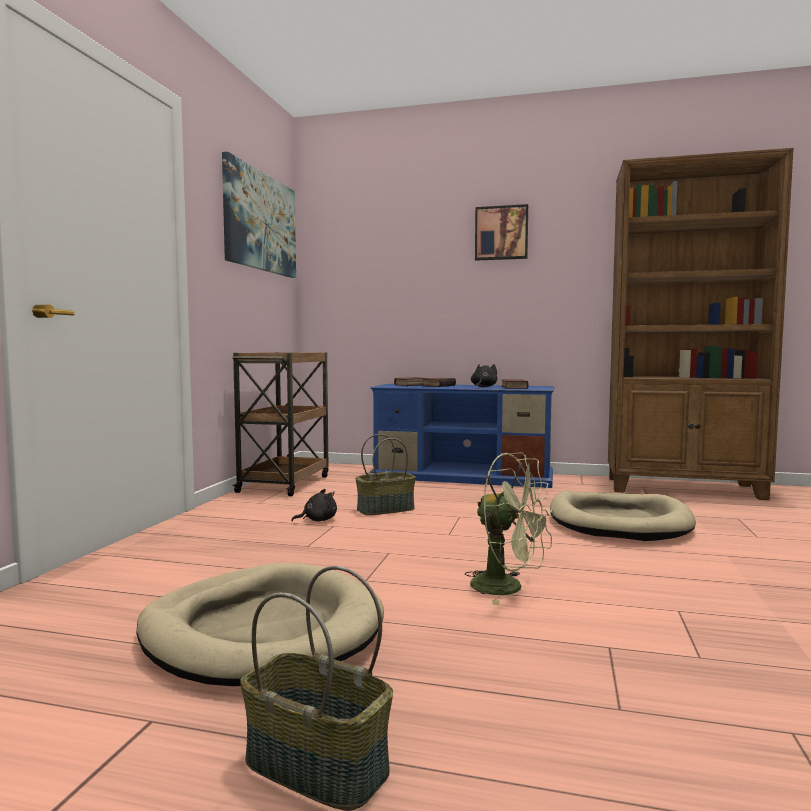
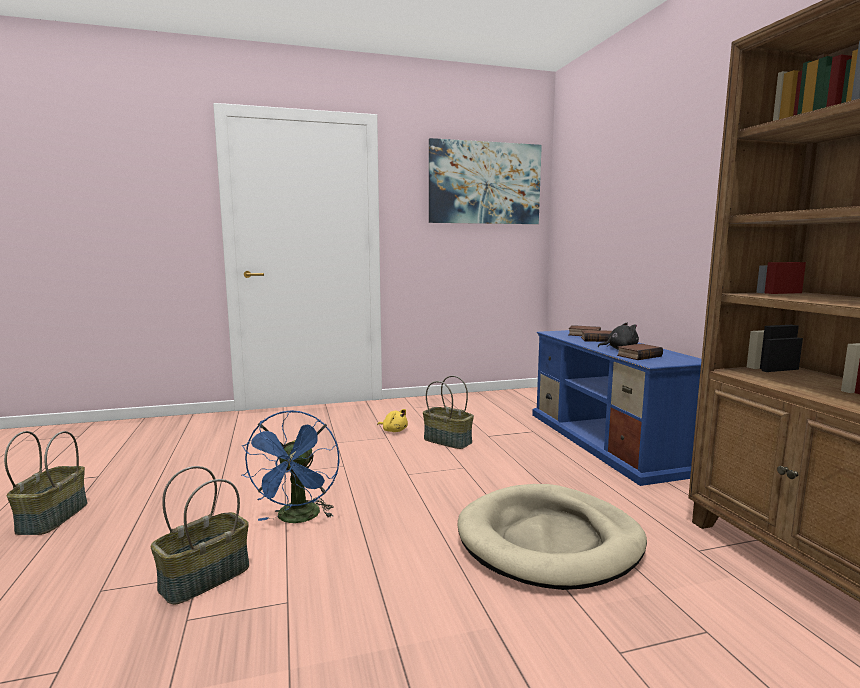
camera: 60 degrees right, 5 degrees up
beige dog bed [136,563,384,686] -> none
brown cart [232,352,329,496] -> none
black plush toy [291,489,337,522] -> yellow plush toy [377,409,408,432]
green fan [465,452,554,605] -> blue fan [241,410,339,523]
picture [475,204,528,261] -> none
none -> basket [151,466,249,604]

